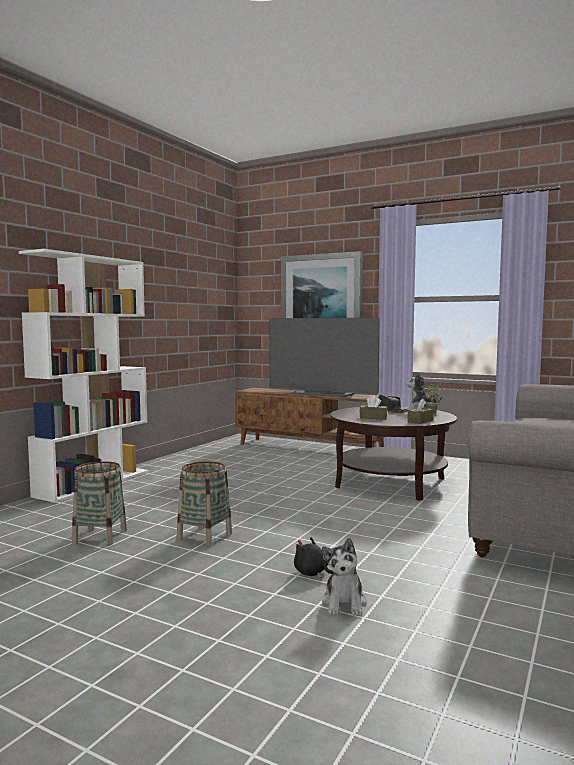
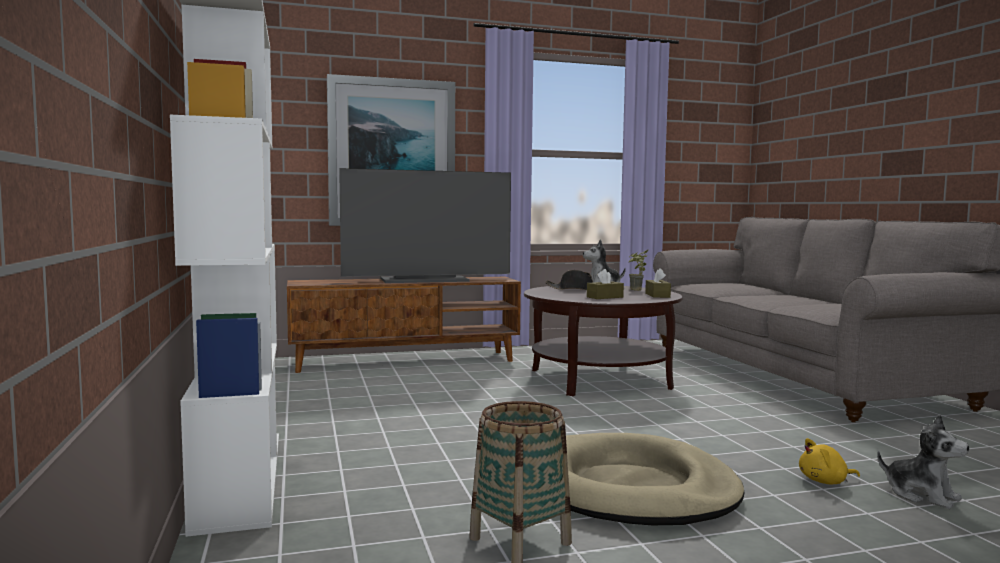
camera: 45 degrees left, 0 degrees up
basket [177,461,232,547] -> beige dog bed [566,433,744,525]
black plush toy [294,537,334,578] -> yellow plush toy [799,438,860,484]

